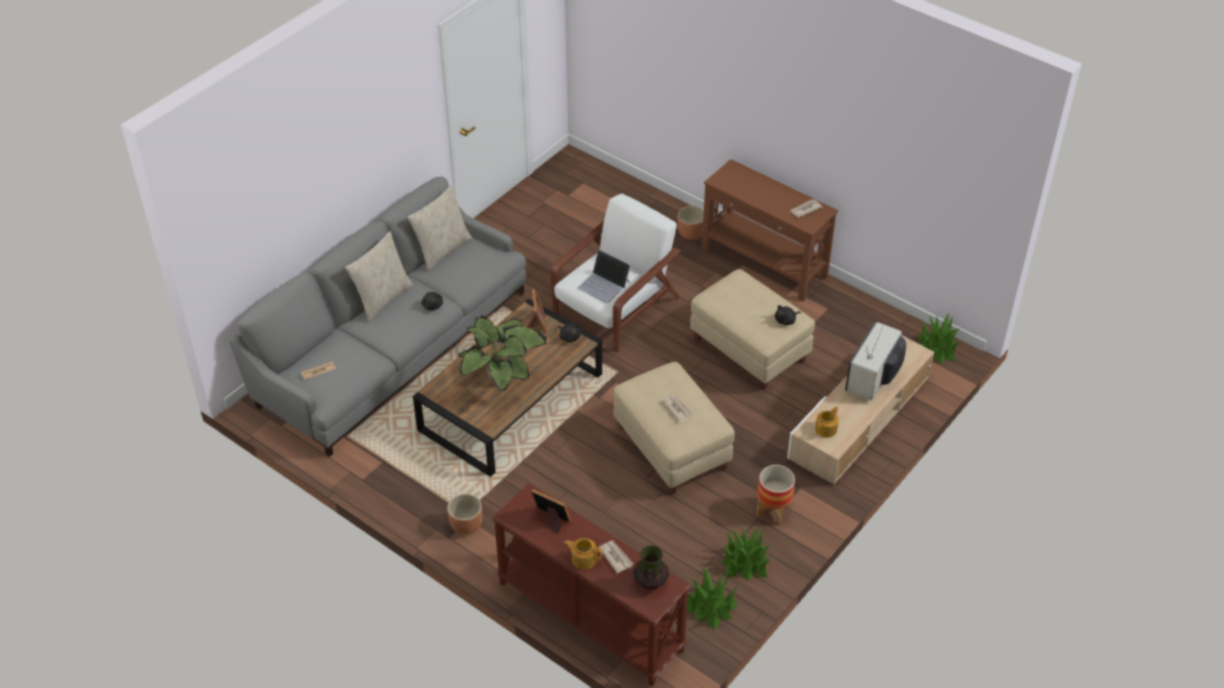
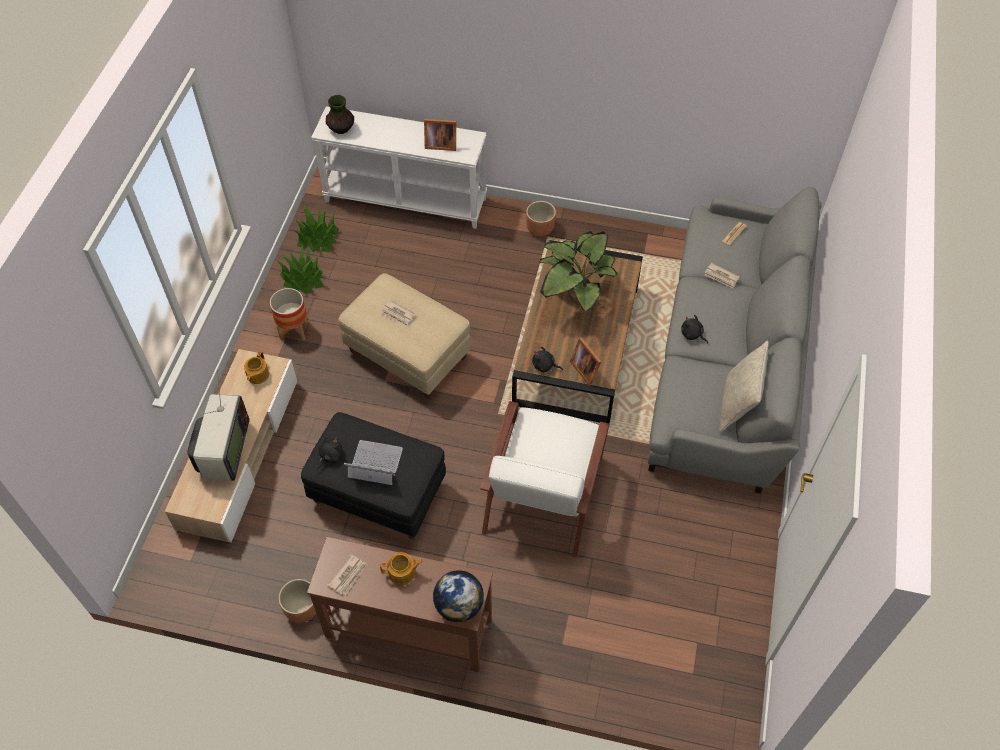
camera: 155 degrees right, 10 degrees up
beige pillow [345,232,413,321] -> none
brown console table [492,483,690,686] -> white console table [311,106,487,229]
teapot [564,538,602,569] -> teapot moved to [380,552,423,585]
laptop [577,249,631,304] -> laptop moved to [344,440,403,485]
newspaper [598,541,633,573] -> newspaper moved to [705,263,740,288]
brown planter [678,206,704,240] -> brown planter moved to [279,579,316,623]
beige ottoman [690,269,815,390] -> black ottoman [301,412,446,540]
potted plant [918,313,960,364] -> none
none -> globe [433,570,484,622]

